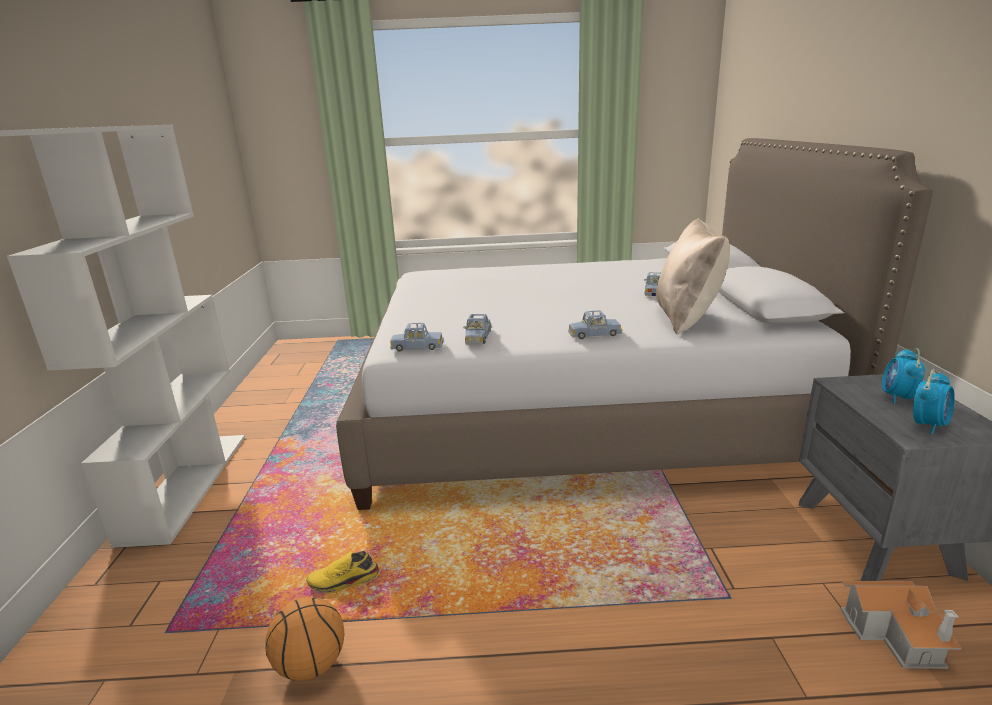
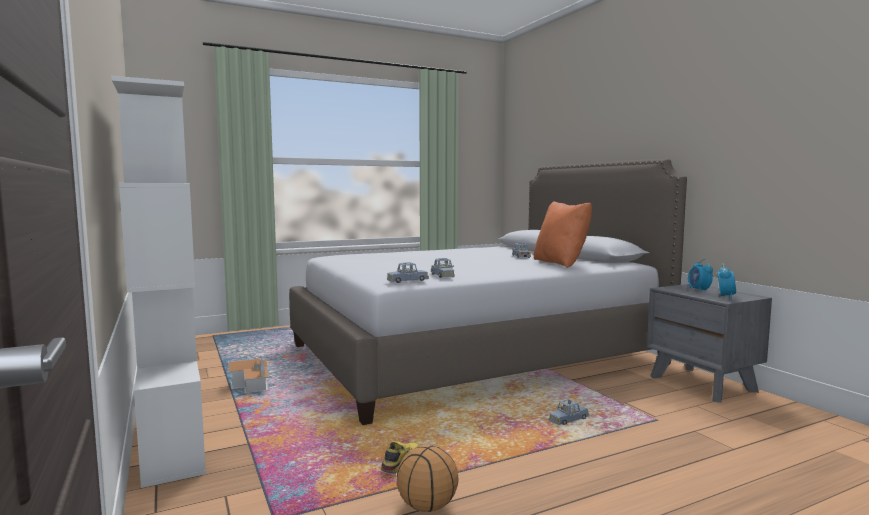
camera: 25 degrees left, 15 degrees down
yellow shoe [306,551,380,594] -> yellow shoe turned 150 degrees clockwise [380,441,419,474]
blue toy car [568,310,622,339] -> blue toy car moved to [549,399,589,425]
beige pillow [656,218,730,334] -> orange pillow [534,201,592,268]
toy house [841,581,962,669] -> toy house moved to [228,358,269,393]

